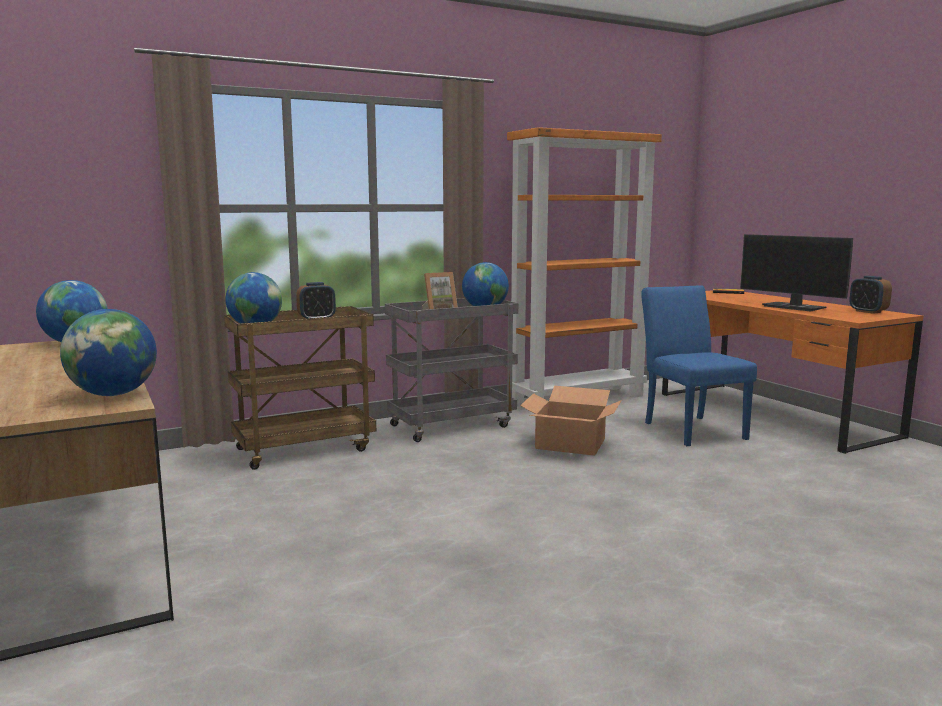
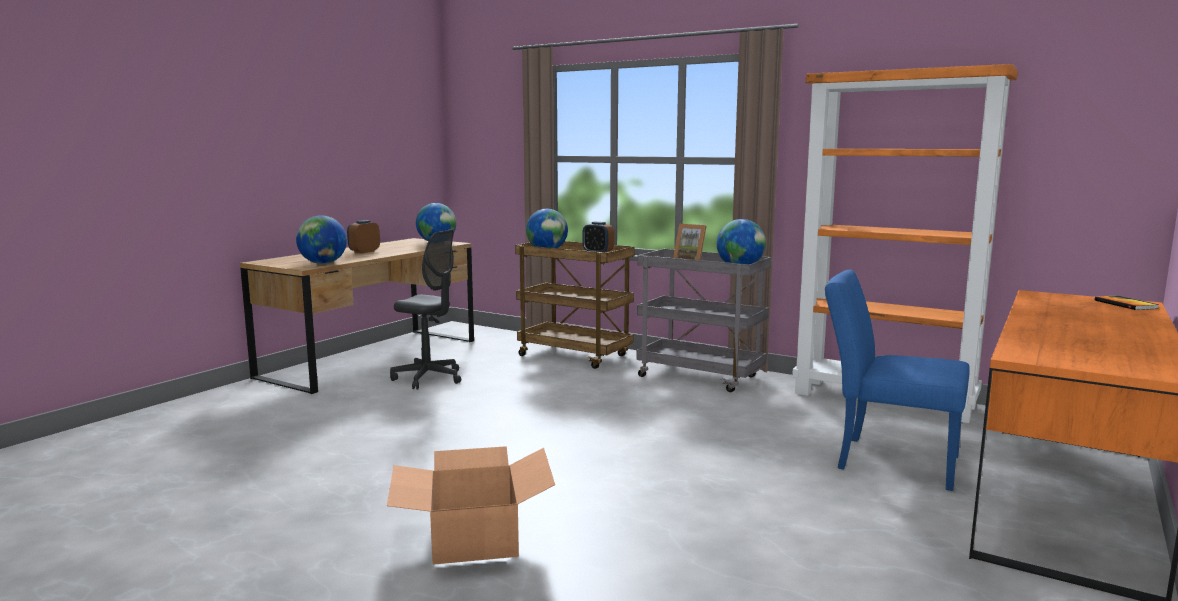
camera: 60 degrees right, 0 degrees up
cardboard box [520,386,622,456] -> cardboard box moved to [387,446,555,565]
blue chair [641,285,757,446] -> blue chair turned 105 degrees counterclockwise [825,270,970,491]
monitor [740,234,853,311] -> none
alarm clock [849,276,892,314] -> alarm clock moved to [347,220,380,253]
none -> grey office chair [390,229,461,390]

